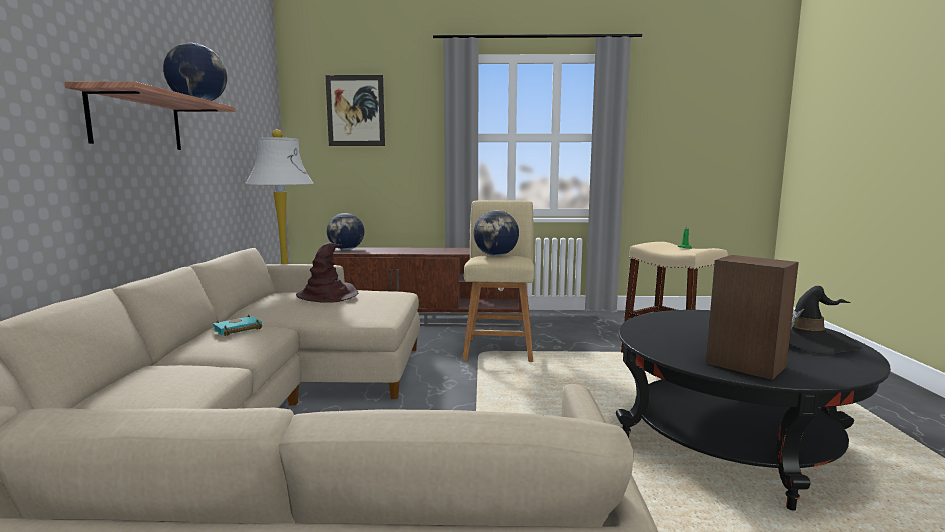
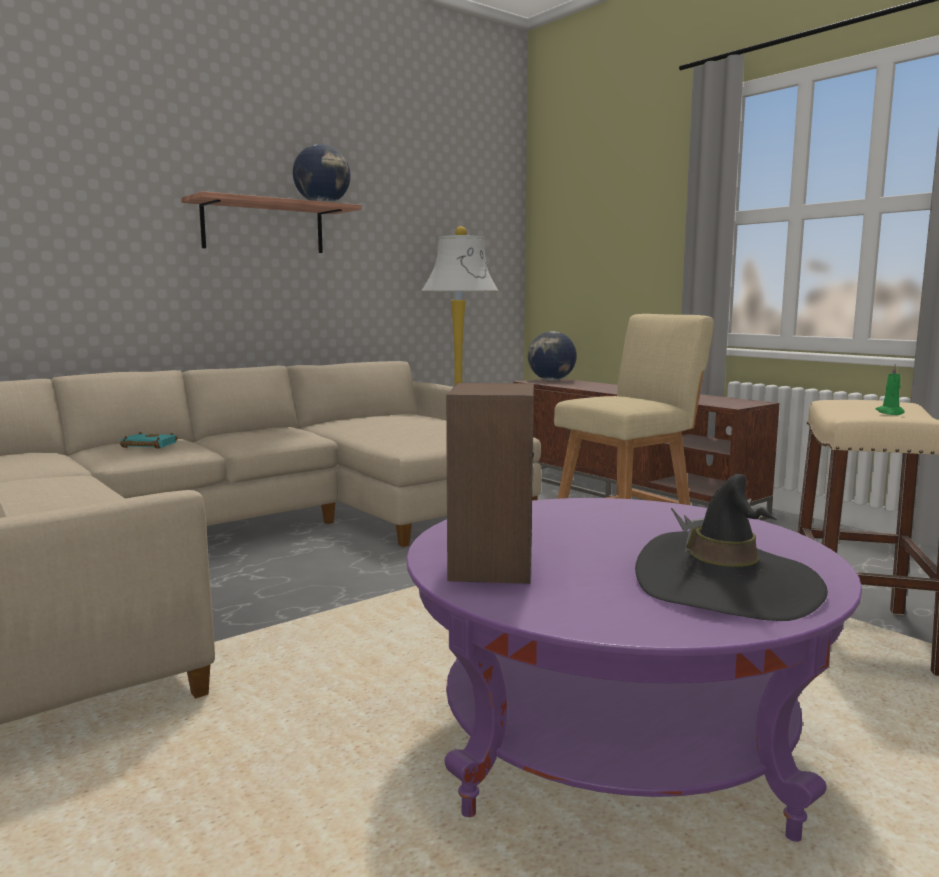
camera: 50 degrees right, 0 degrees up
turquoise book [213,315,262,336] -> turquoise book moved to [120,432,178,449]
brown hat [296,242,358,303] -> none
picture [325,75,385,146] -> none
globe [473,210,519,256] -> none
black coffee table [616,310,891,511] -> purple coffee table [406,498,862,842]

